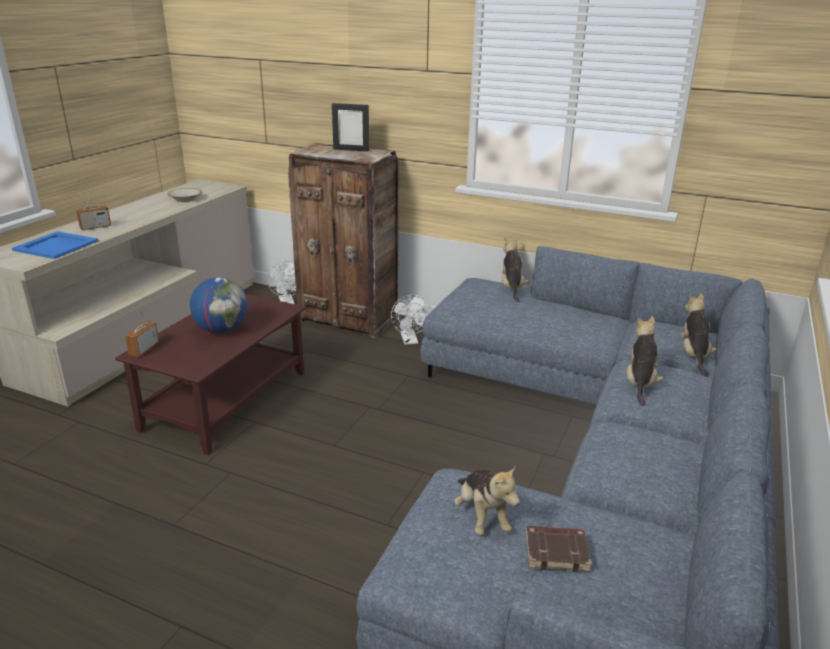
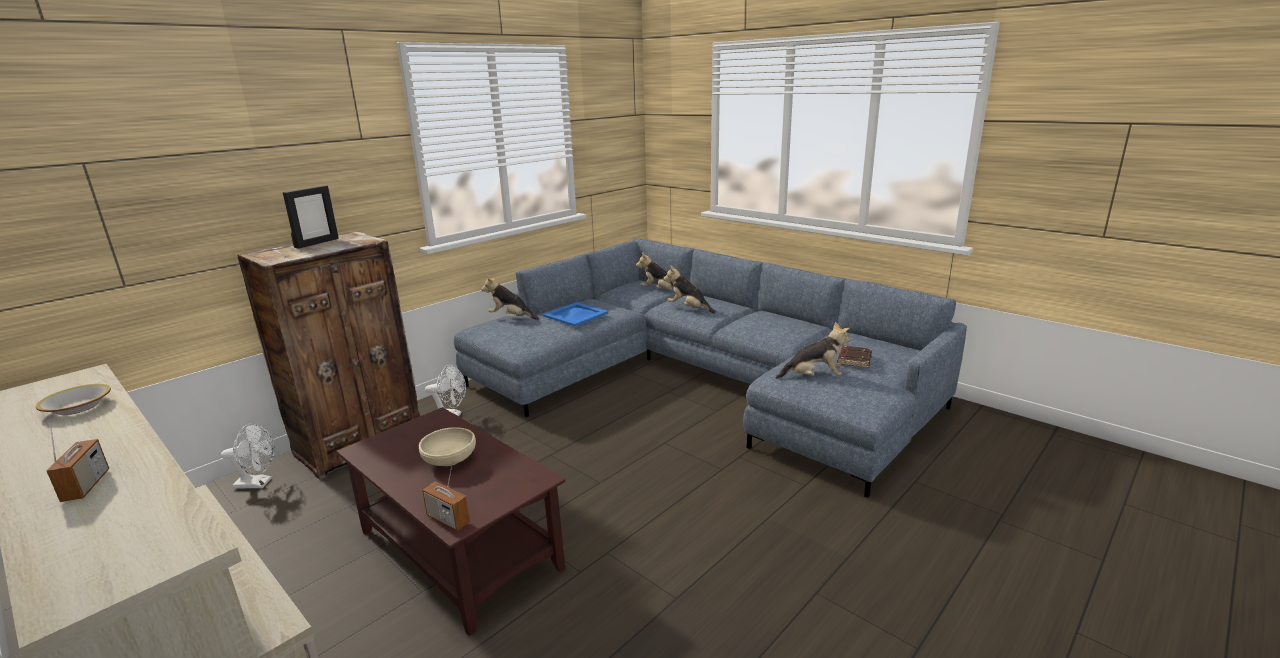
camera: 70 degrees left, 5 degrees down
blue tray [12,231,99,259] -> blue tray moved to [543,302,608,326]
globe [190,277,248,333] -> beige bowl [419,427,476,466]

